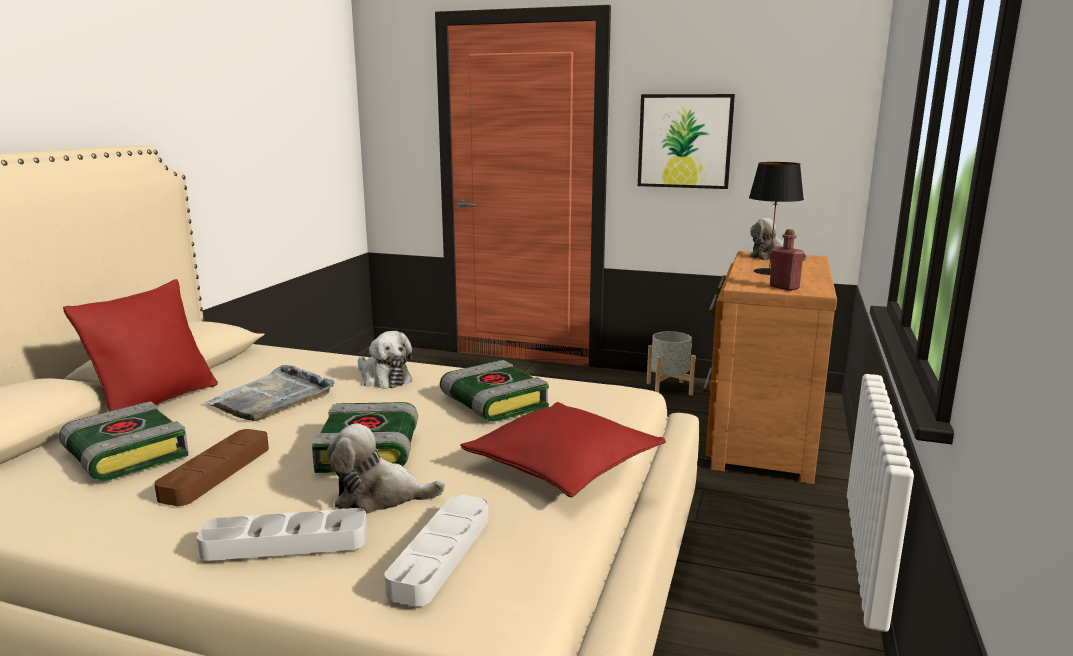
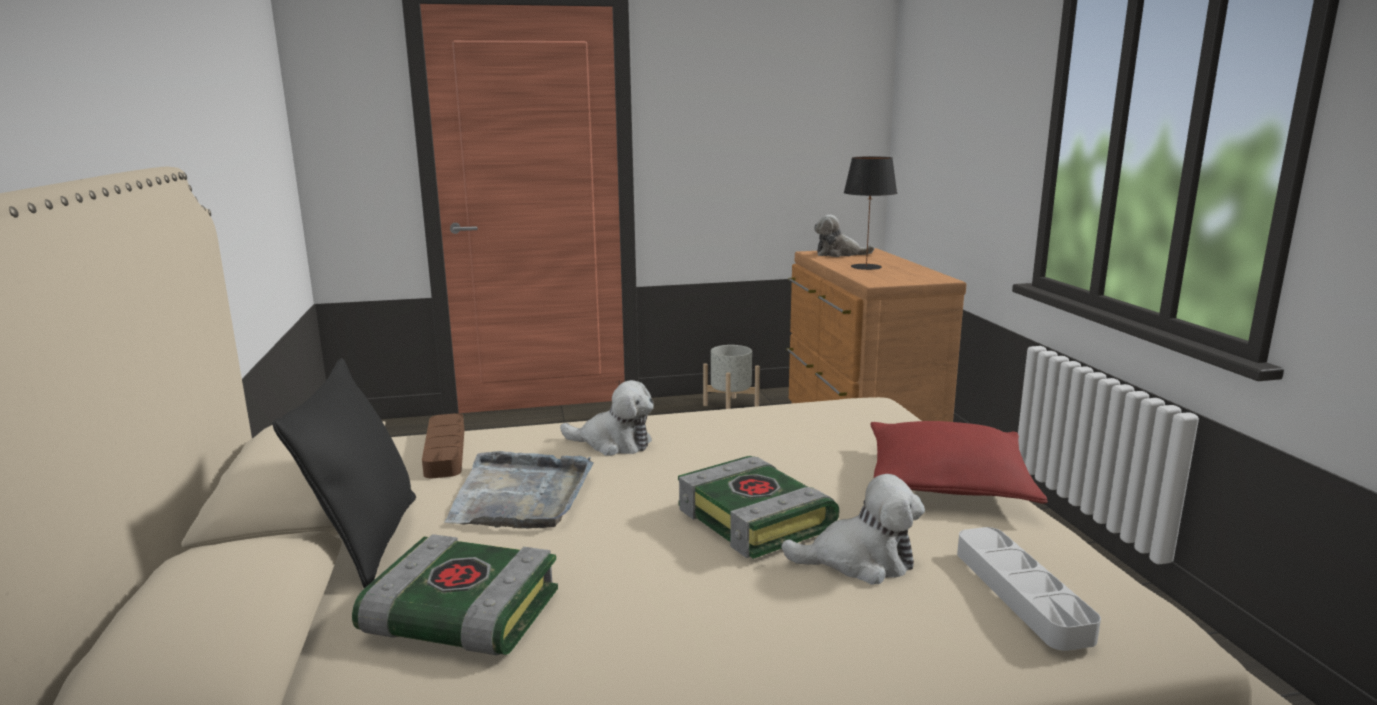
camera: 30 degrees left, 0 degrees up
red pillow [63,279,218,411] -> black pillow [272,358,416,588]
brown tray [154,429,269,506] -> brown tray moved to [422,413,464,478]
grey tray [197,508,367,561] -> none
plush toy [327,424,445,514] -> plush toy turned 150 degrees counterclockwise [781,474,925,585]
book [440,360,549,422] -> none
picture [638,94,735,189] -> none
red bottle [770,229,804,291] -> none

